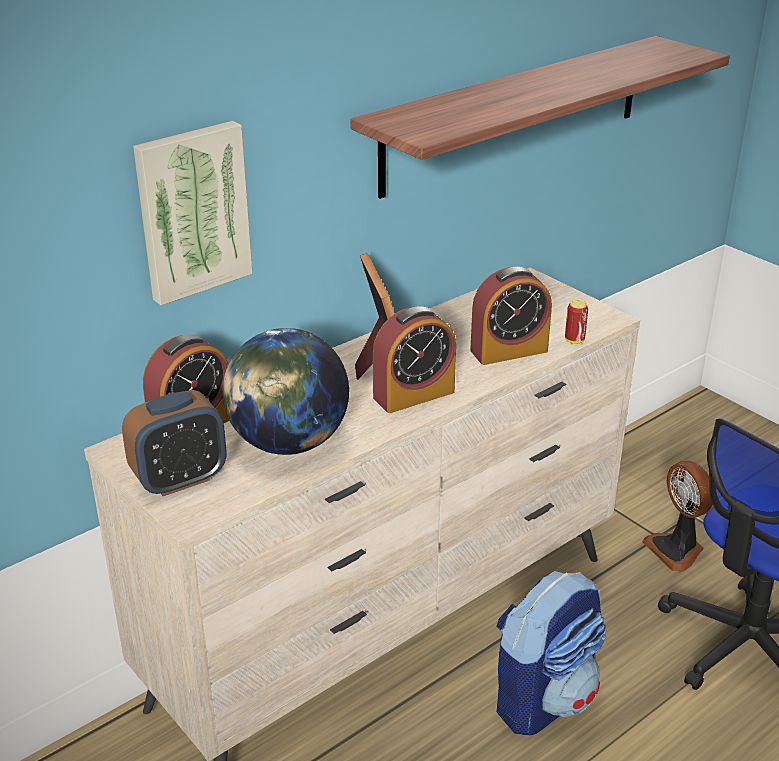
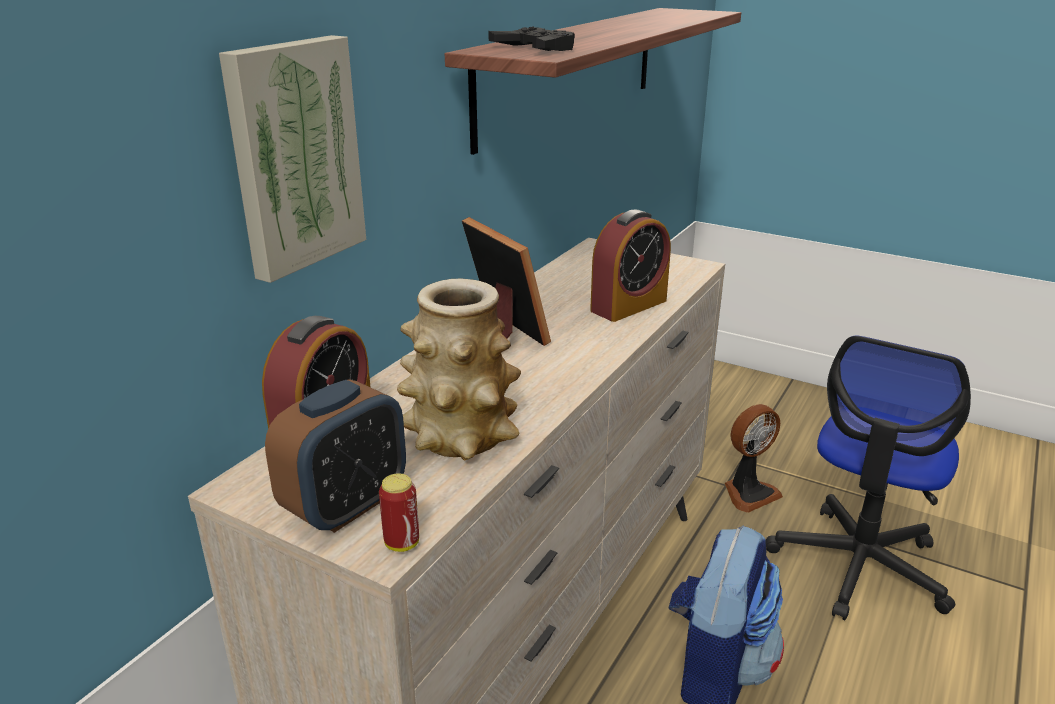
camera: 20 degrees left, 5 degrees down
globe [222,328,349,455] -> vase [397,279,521,461]
alarm clock [373,306,456,413] -> none
can [565,299,588,344] -> can moved to [379,473,419,552]
fan [642,460,713,572] -> fan turned 75 degrees counterclockwise [725,404,783,513]
none -> black game controller [488,26,575,51]

